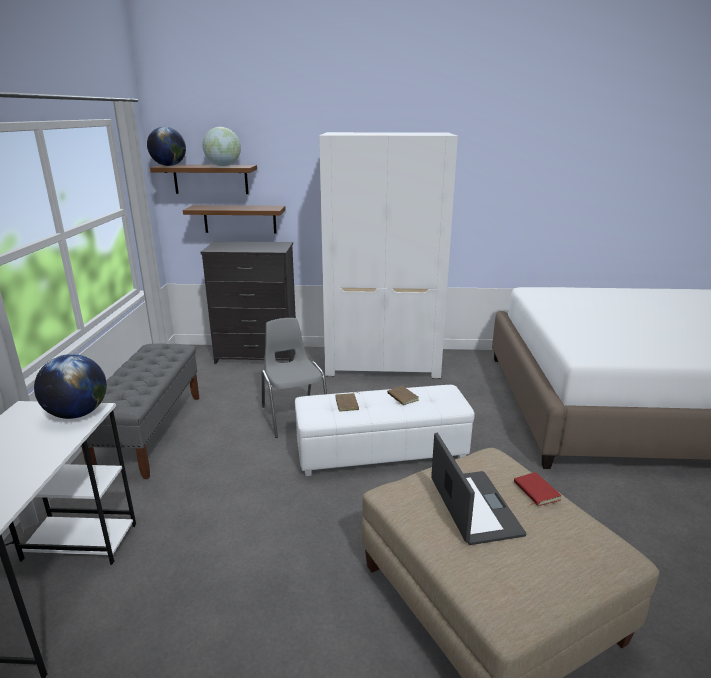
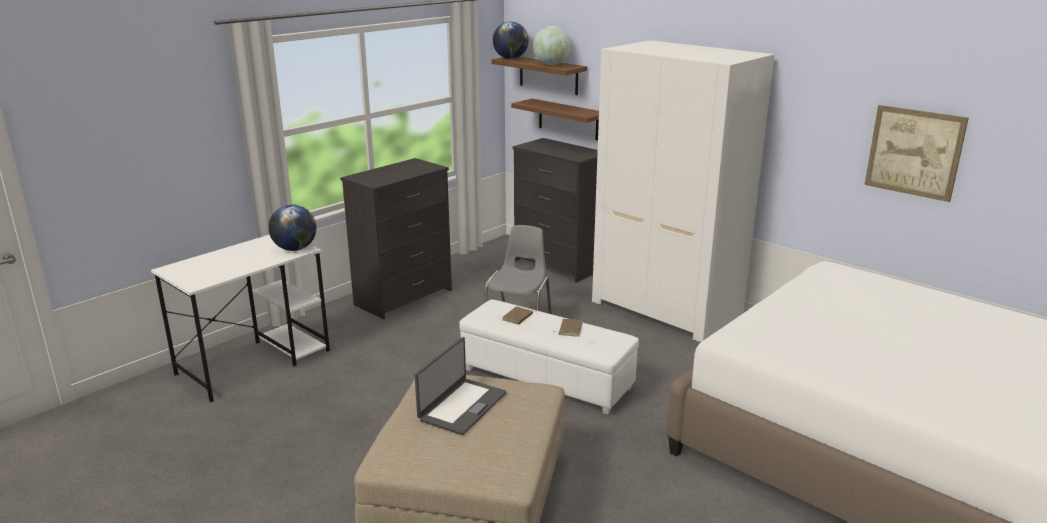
camera: 40 degrees right, 0 degrees up
grey bench [80,343,199,479] -> black dresser [340,158,452,320]
red book [514,472,561,506] -> none
none -> picture [864,105,969,202]

